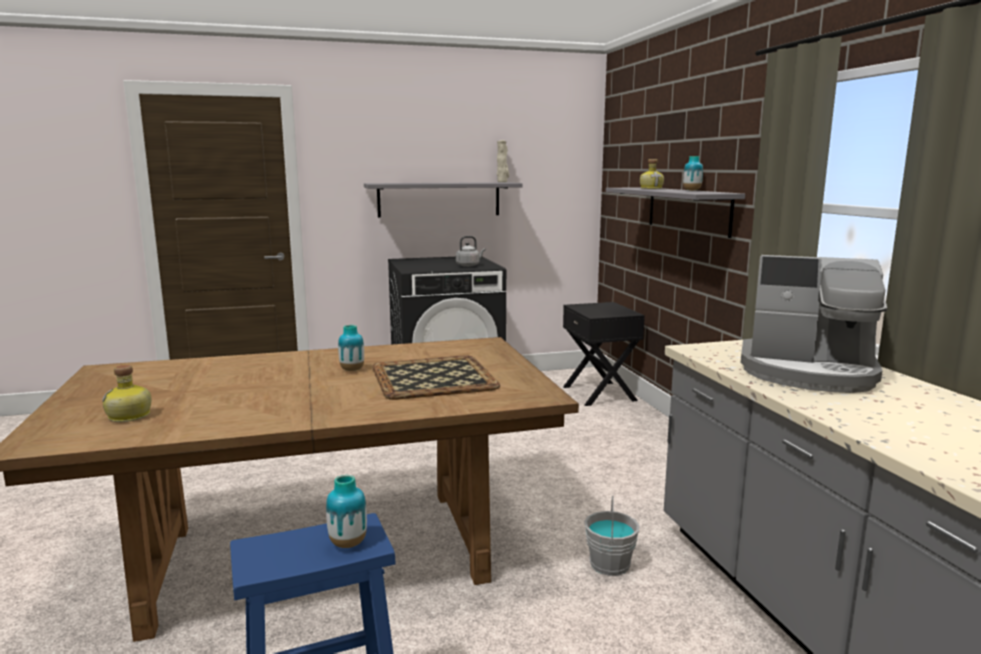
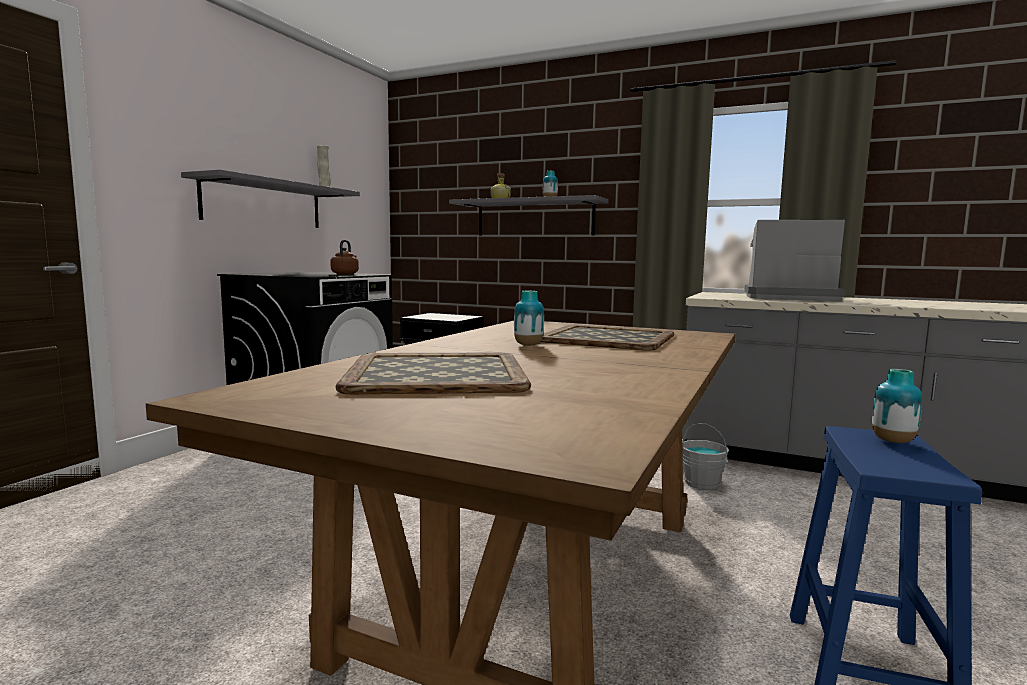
camera: 50 degrees left, 5 degrees down
bottle [102,365,152,422] -> none
grey kettle [456,236,485,267] -> brown kettle [330,240,359,274]
coffee machine [741,255,887,393] -> coffee machine turned 135 degrees counterclockwise [744,220,846,301]
none -> tray [336,353,531,394]

